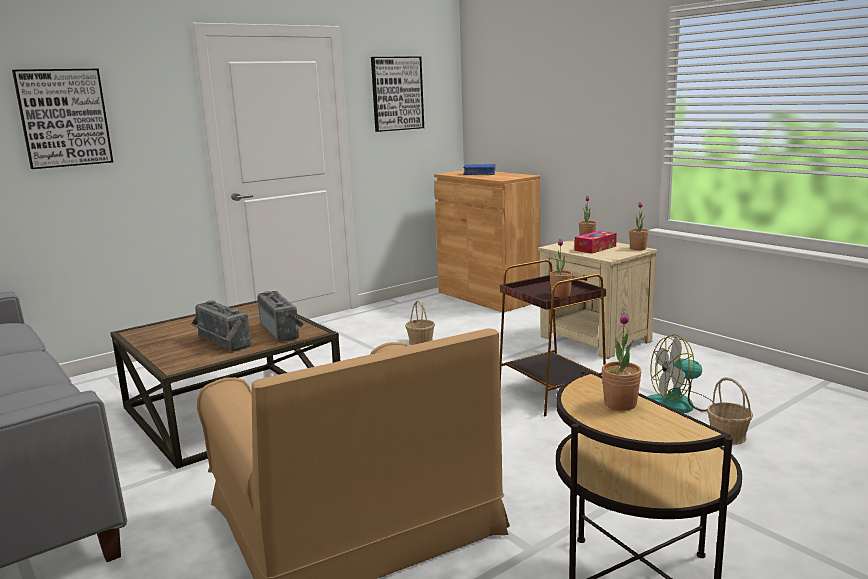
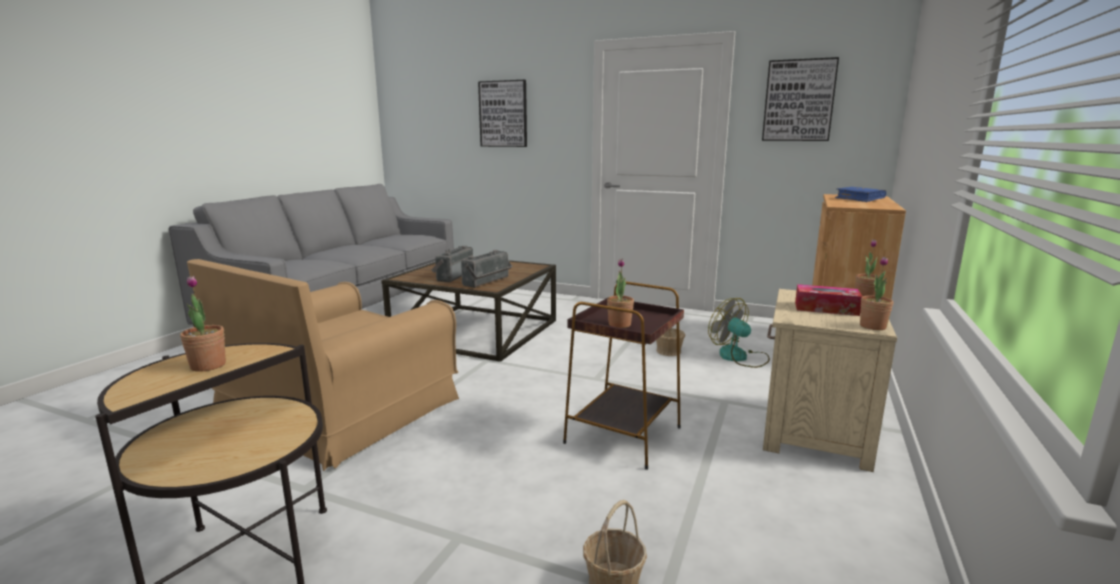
camera: 60 degrees right, 0 degrees up
fan [647,334,713,413] -> fan moved to [708,298,770,368]

